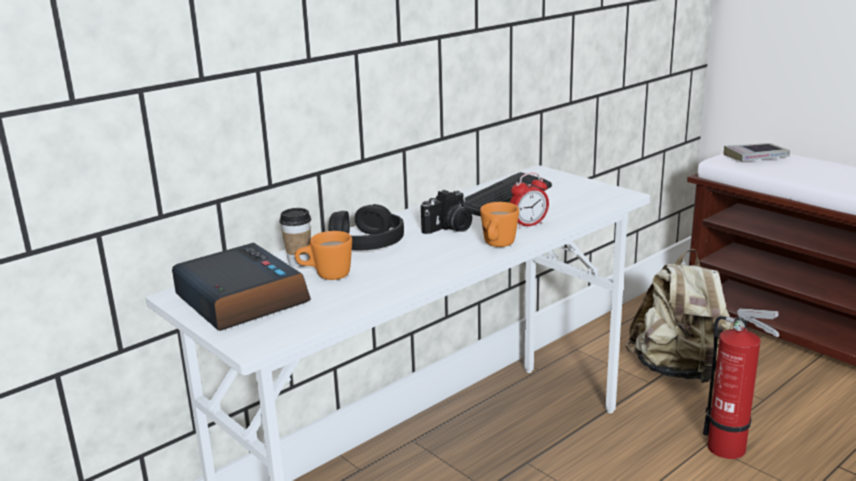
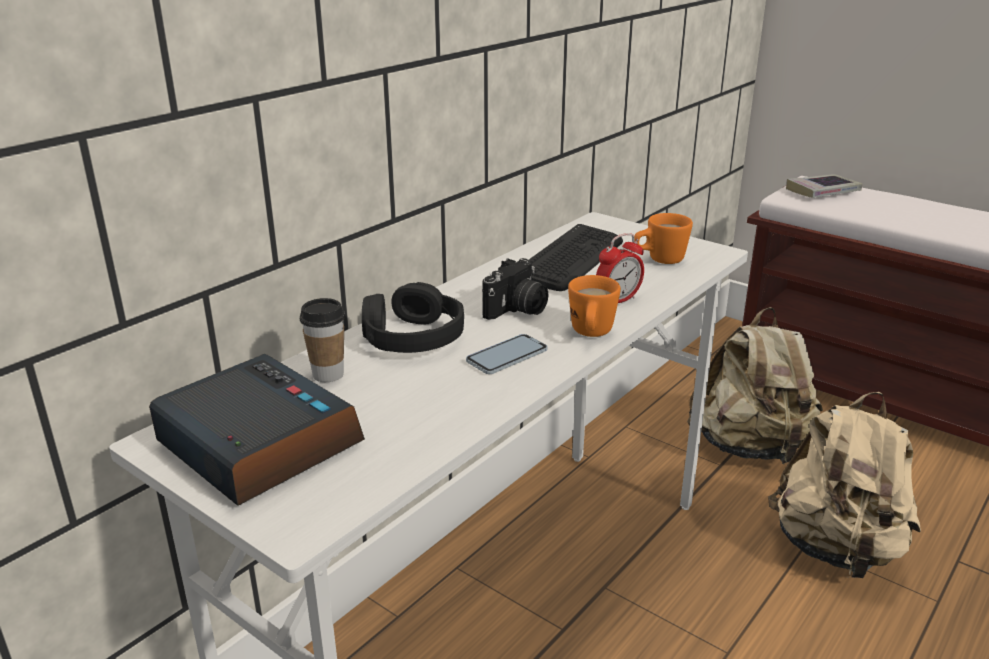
camera: 10 degrees left, 5 degrees up
orange mug [295,231,352,280] -> orange mug moved to [634,213,693,264]
fire extinguisher [703,308,780,459] -> beige backpack [768,392,921,578]
none -> phone [466,334,548,374]

